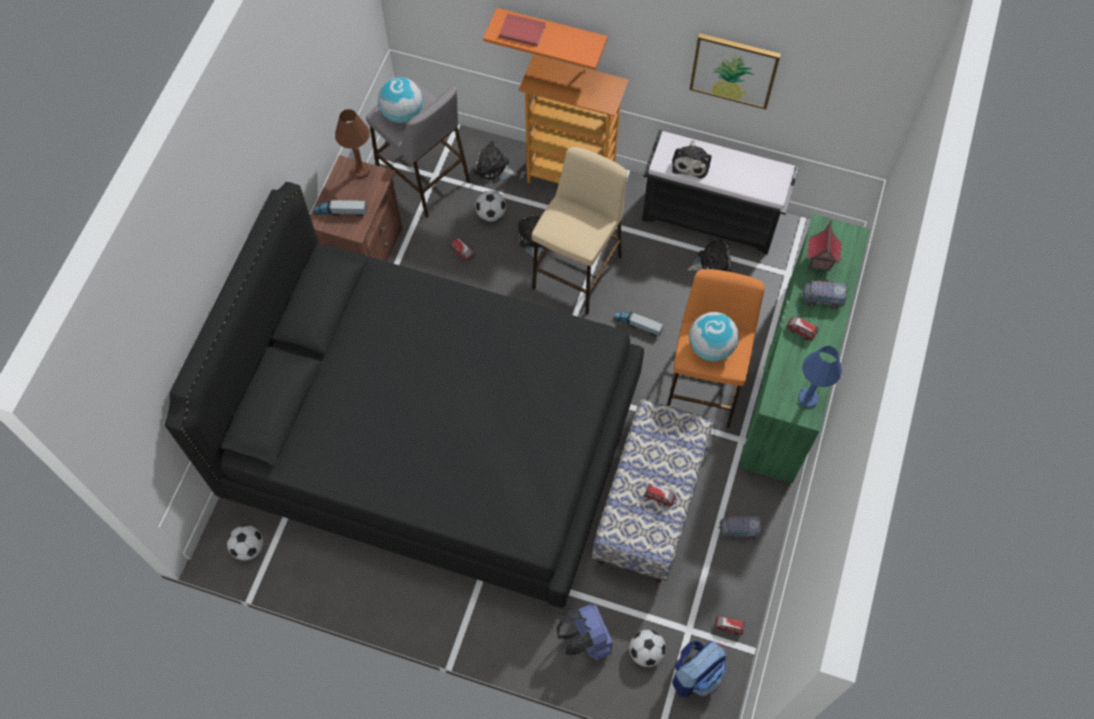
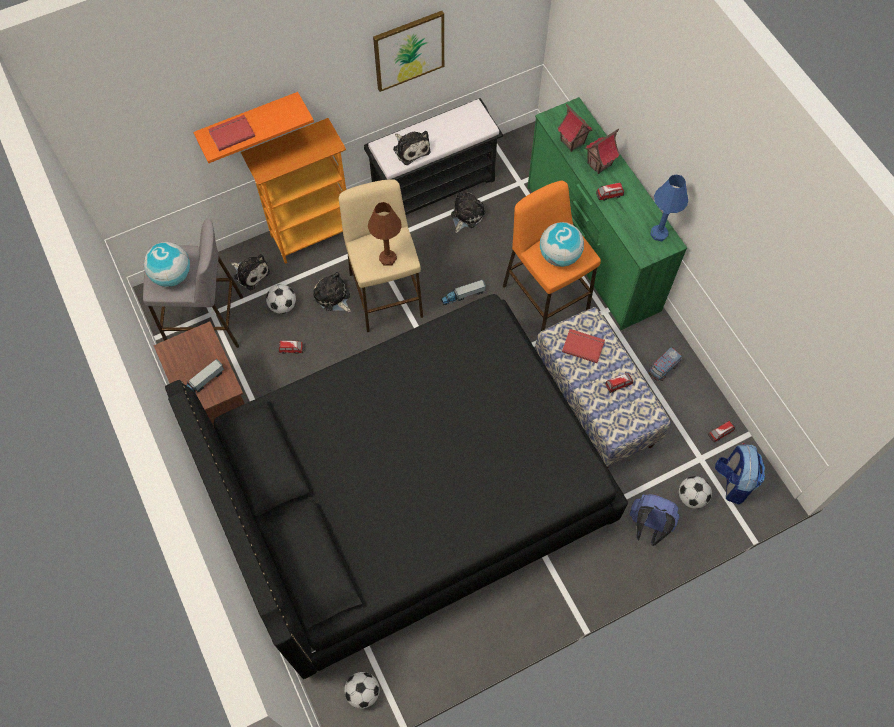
camera: 45 degrees left, 0 degrees up
brown table lamp [335,109,370,179] -> brown table lamp moved to [368,202,402,266]
plush toy [474,140,518,182] -> plush toy turned 120 degrees counterclockwise [231,254,270,290]
toy truck [801,279,848,309] -> toy house [585,129,620,174]
none -> red book [562,329,605,363]

